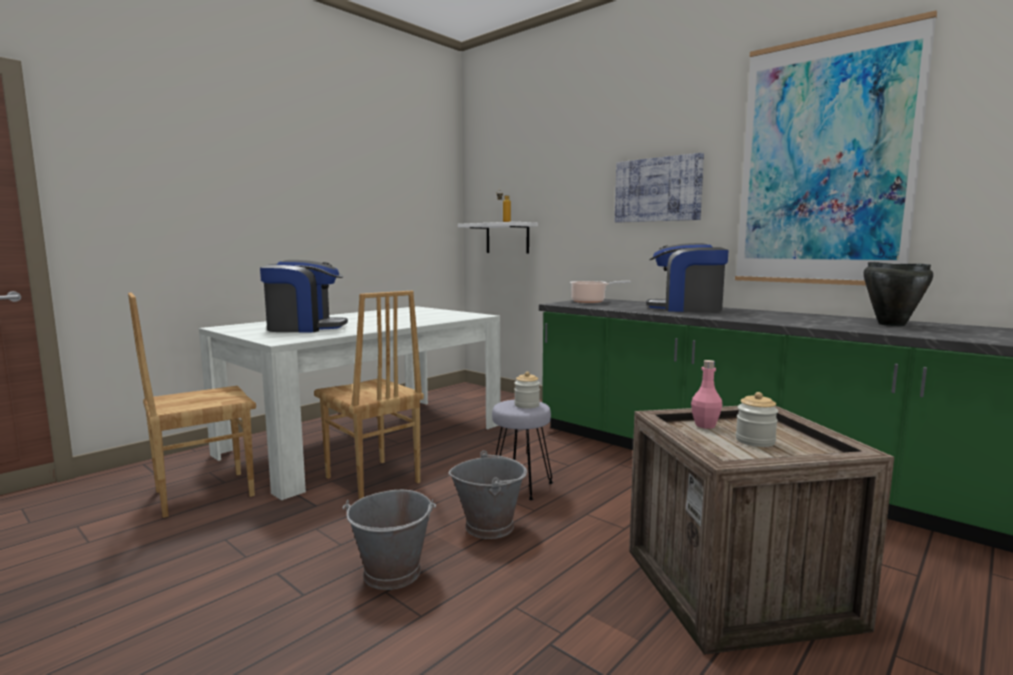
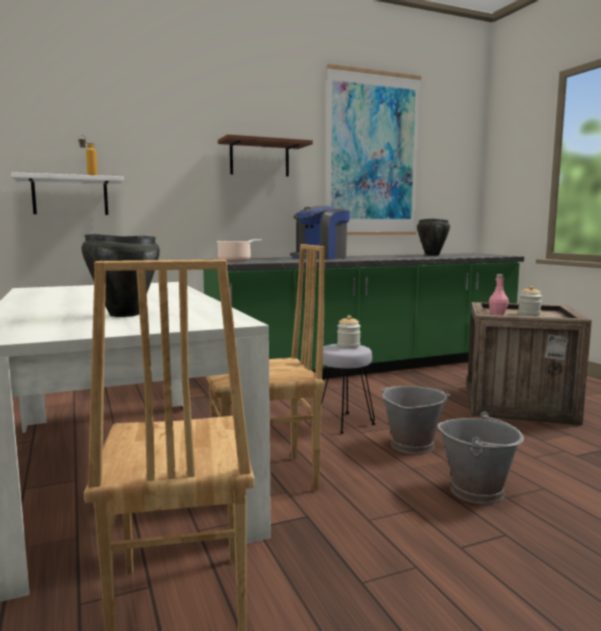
camera: 65 degrees left, 0 degrees up
coffee machine [260,260,348,332] -> black cooking pot [81,234,160,317]
picture [615,153,704,222] -> brown shelf [218,134,313,177]

